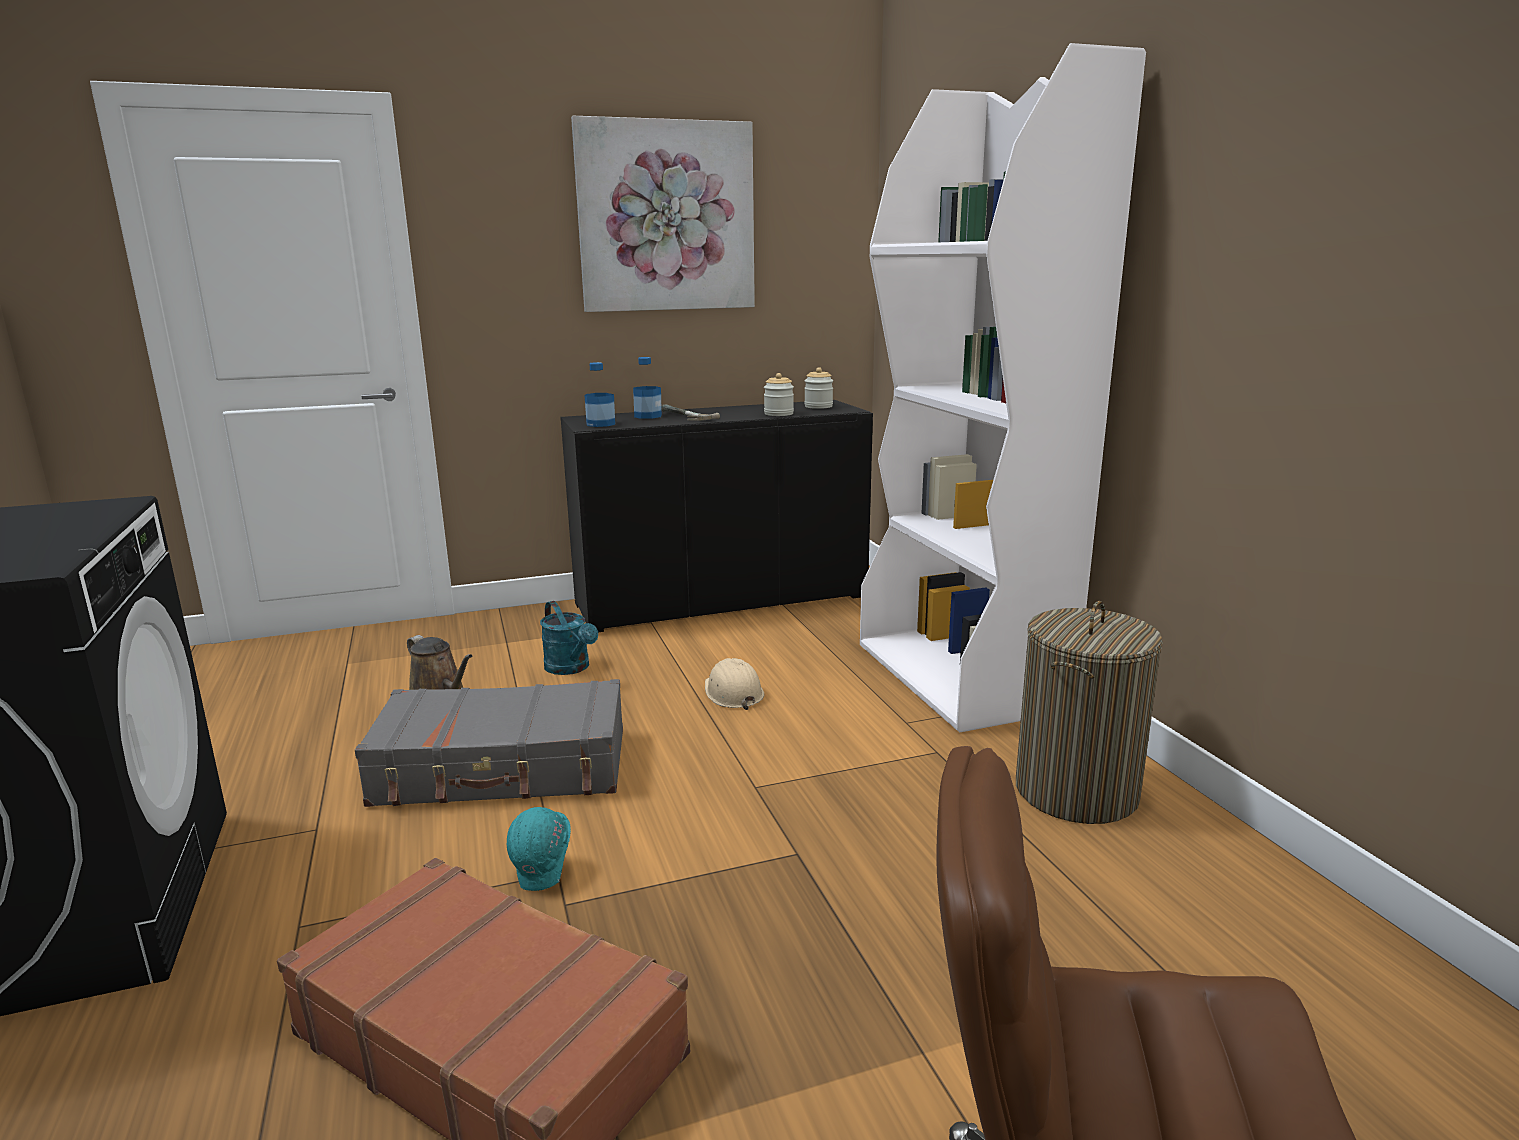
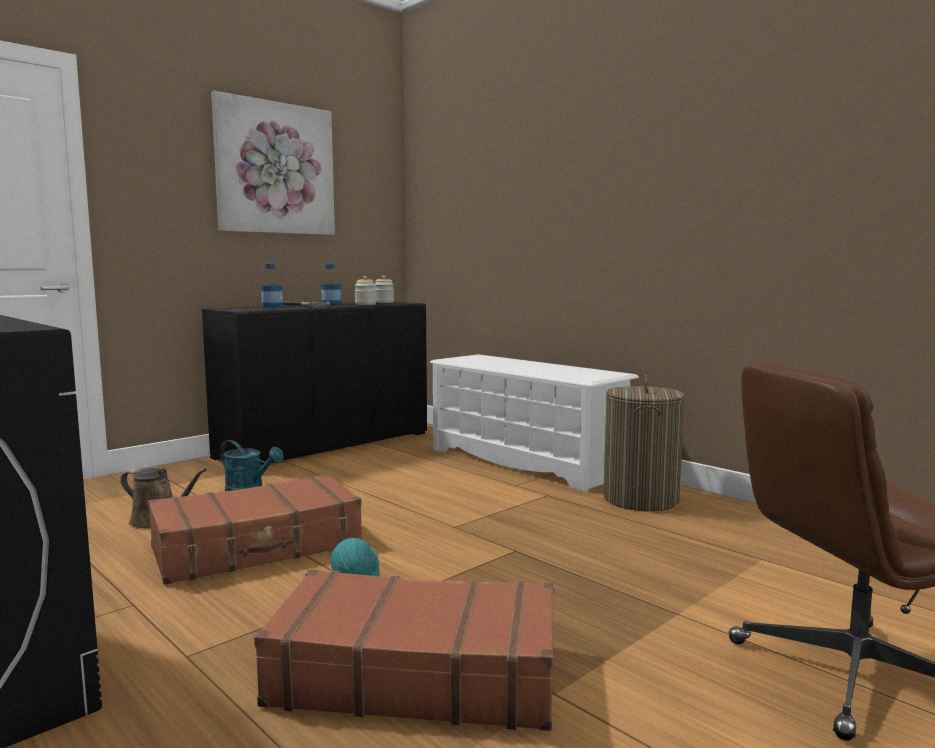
camera: 25 degrees left, 10 degrees down
grey suitcase [355,679,623,807] -> brown suitcase [148,474,362,585]
bottle [585,362,615,427] -> bottle moved to [321,264,341,305]
beige hard hat [705,658,764,710] -> none
white bookcase [860,43,1146,732] -> white shoe rack [429,354,639,492]

